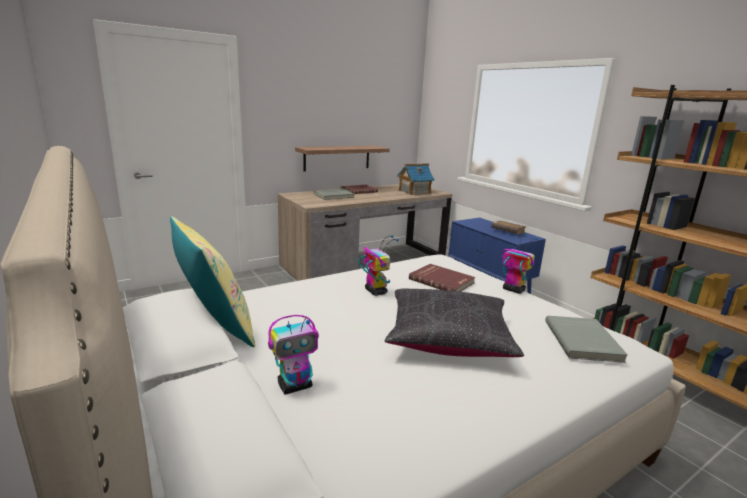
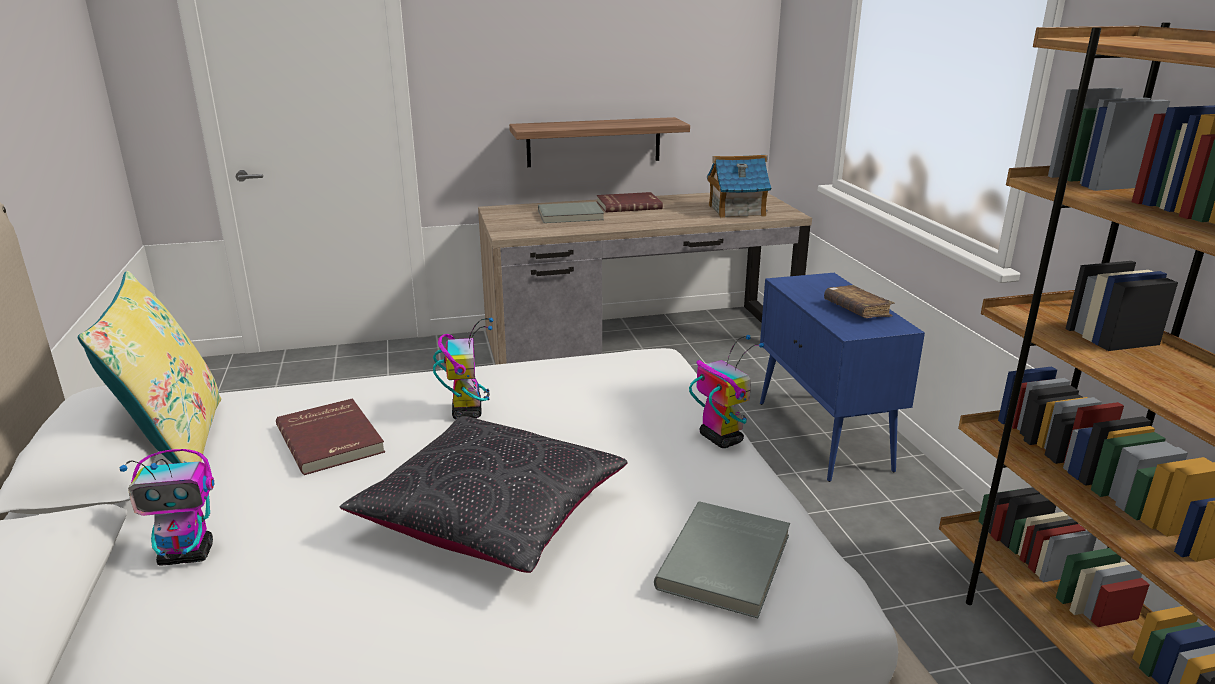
camera: 20 degrees right, 5 degrees up
red book [409,264,475,292] -> red book moved to [276,398,385,475]

